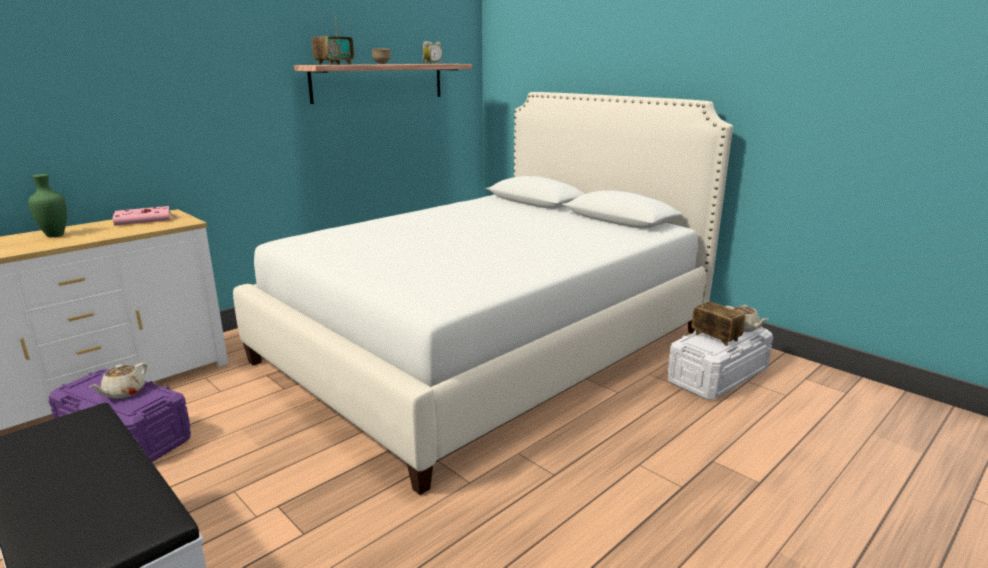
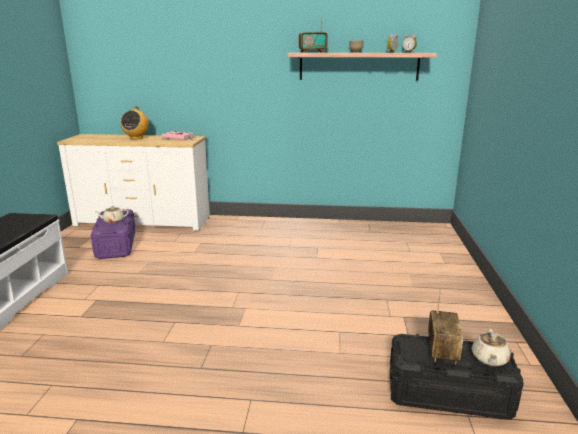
camera: 50 degrees right, 0 degrees up
green vase [28,174,67,237] -> radio [120,106,149,139]
white bed [233,92,733,495] -> none
white storage box [668,326,773,400] -> black storage box [390,334,524,420]

